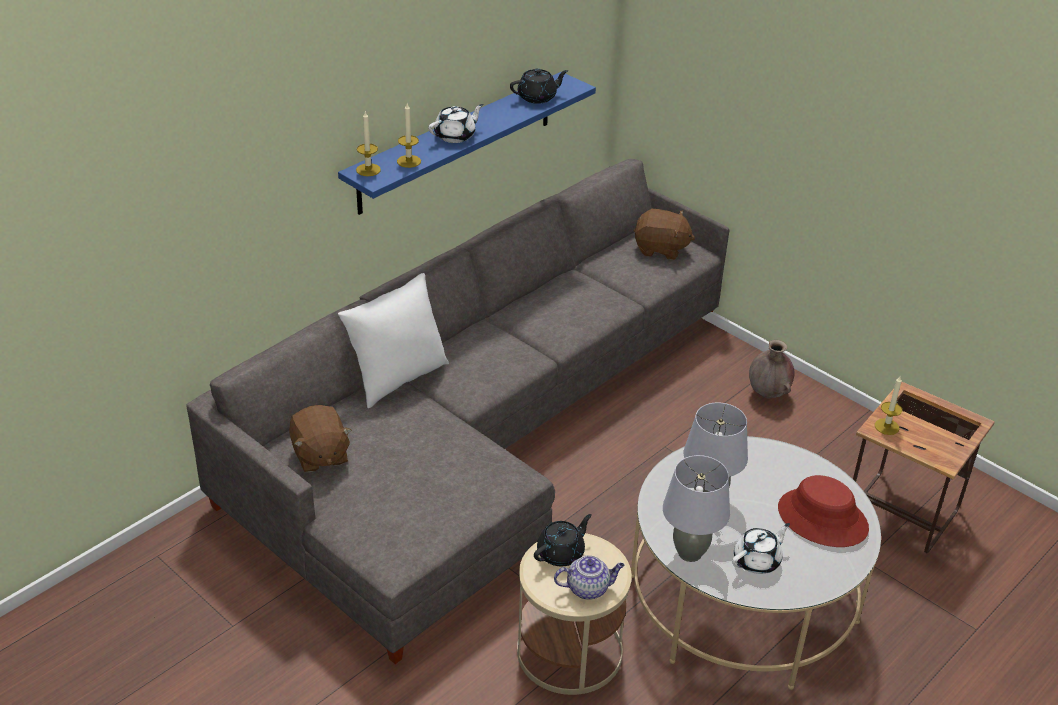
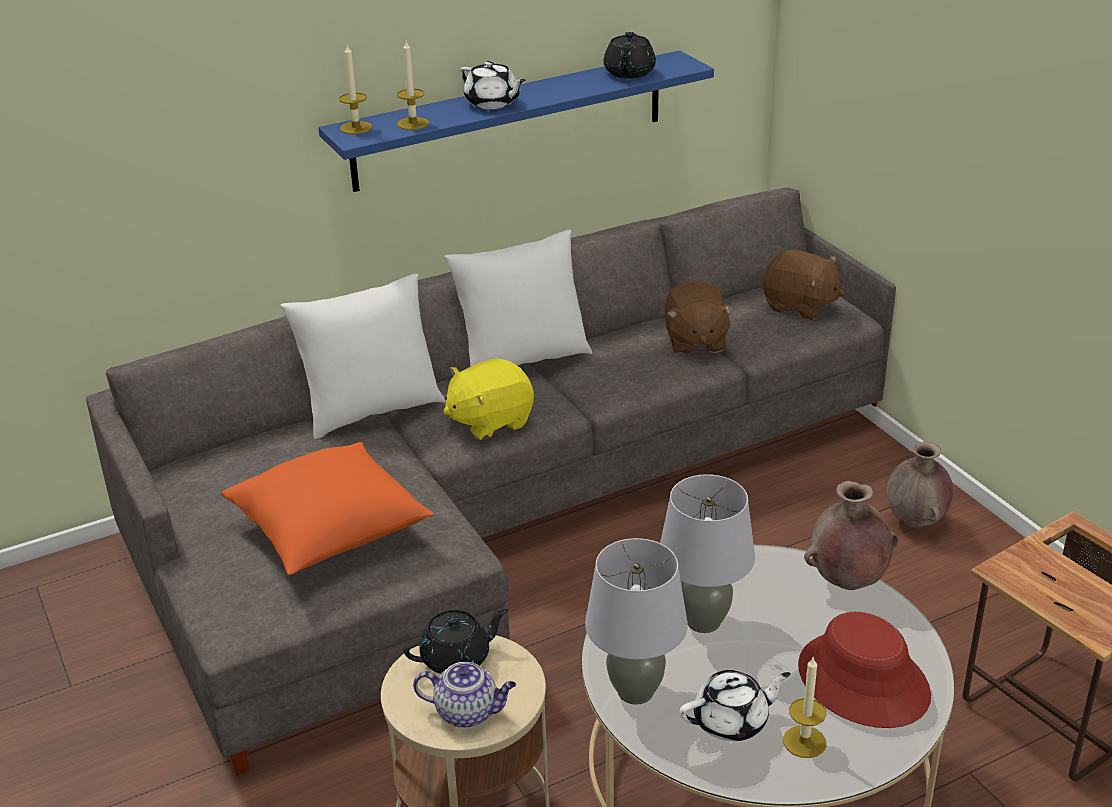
camera: 20 degrees right, 5 degrees down
brown plush toy [289,405,352,473] -> brown plush toy moved to [664,281,735,354]
white teapot [428,104,484,143] -> white teapot turned 60 degrees clockwise [459,61,526,109]
black teapot [510,68,568,104] -> black teapot turned 105 degrees clockwise [603,32,656,78]
candle [875,376,902,435] -> candle moved to [783,656,826,758]
none -> orange pillow [221,442,434,575]
none -> white pillow [444,230,592,367]
none -> yellow plush toy [444,358,534,440]
none -> brown vase [804,480,899,590]

